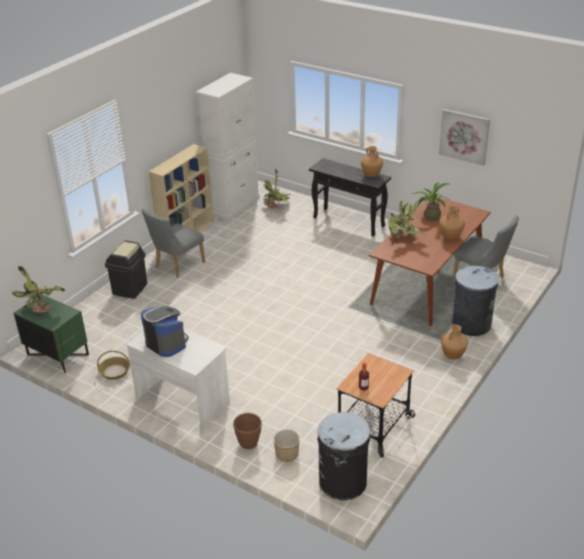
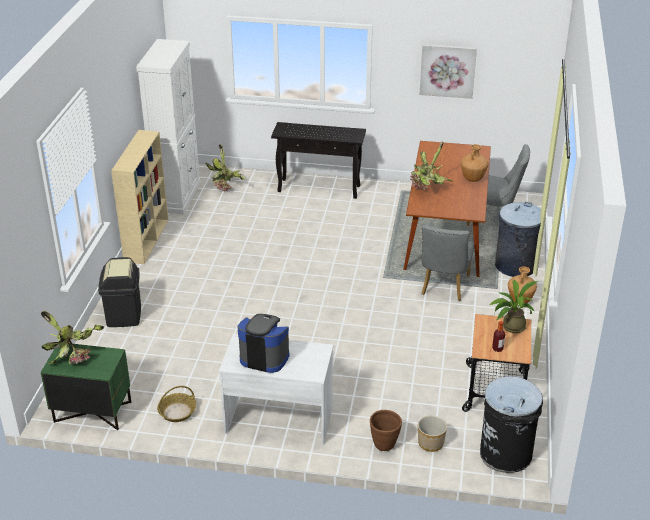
camera: 25 degrees left, 0 degrees up
grey chair [142,208,205,278] -> grey chair moved to [422,225,474,301]
brown vase [361,146,383,177] -> none
potted plant [411,182,451,221] -> potted plant moved to [489,280,538,333]

